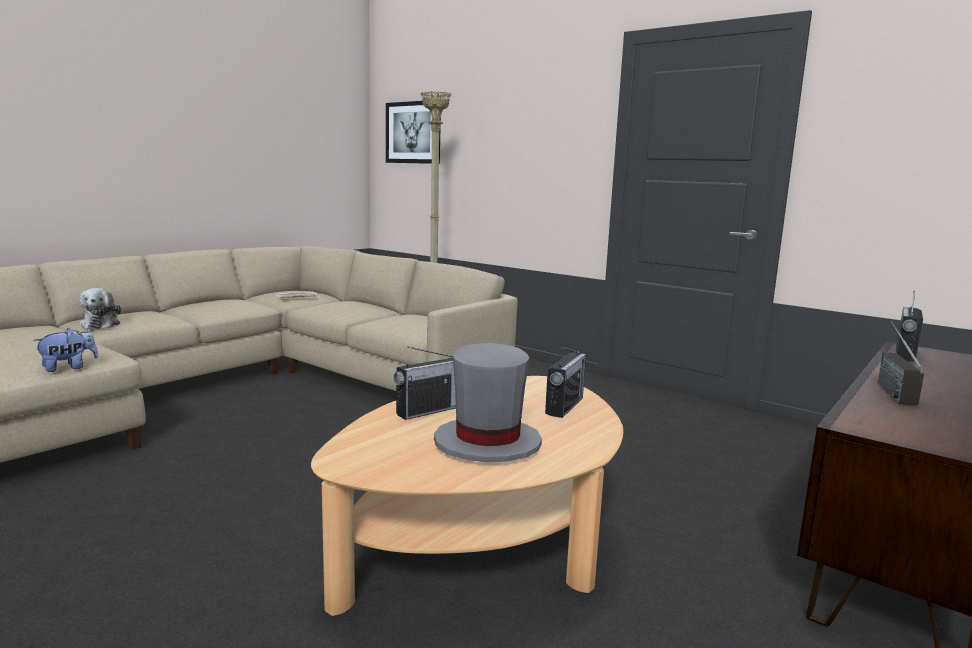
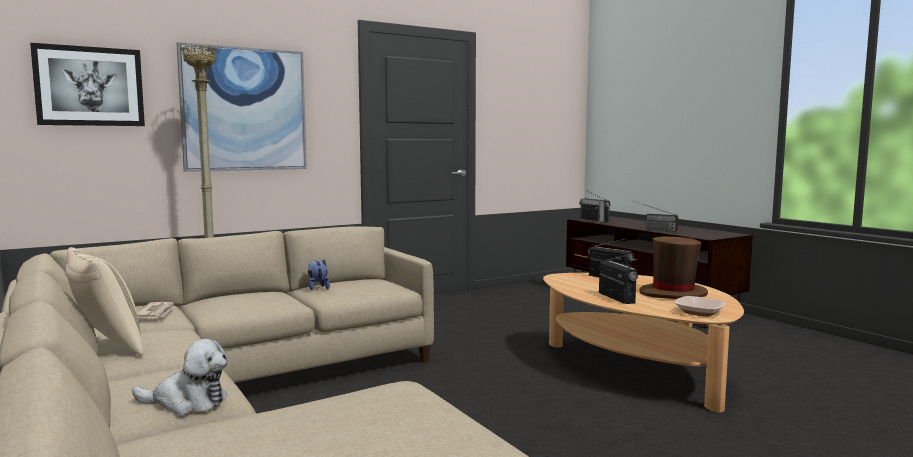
camera: 70 degrees left, 5 degrees down
plush toy [33,328,98,372] -> plush toy moved to [308,259,330,290]
grey hat [434,343,542,462] -> brown hat [639,236,708,299]
none -> beige pillow [65,247,143,356]
none -> picture [176,42,307,172]
none -> bowl [675,296,726,317]

